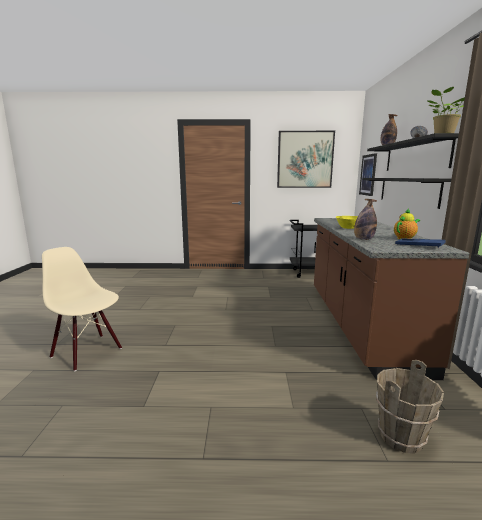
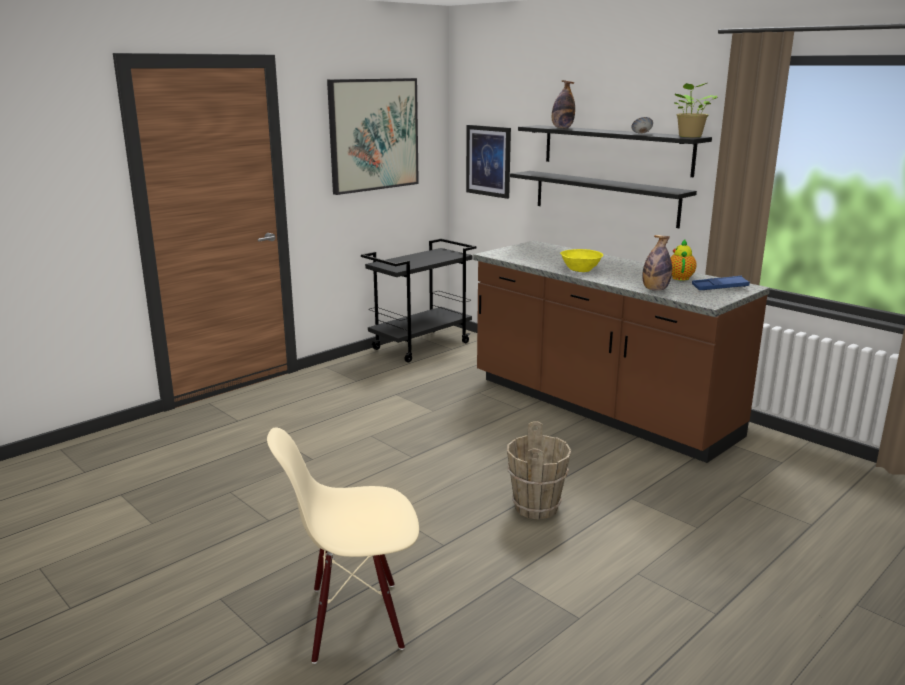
camera: 45 degrees left, 5 degrees up
brown bucket [376,360,444,453] -> brown bucket moved to [507,421,571,520]

